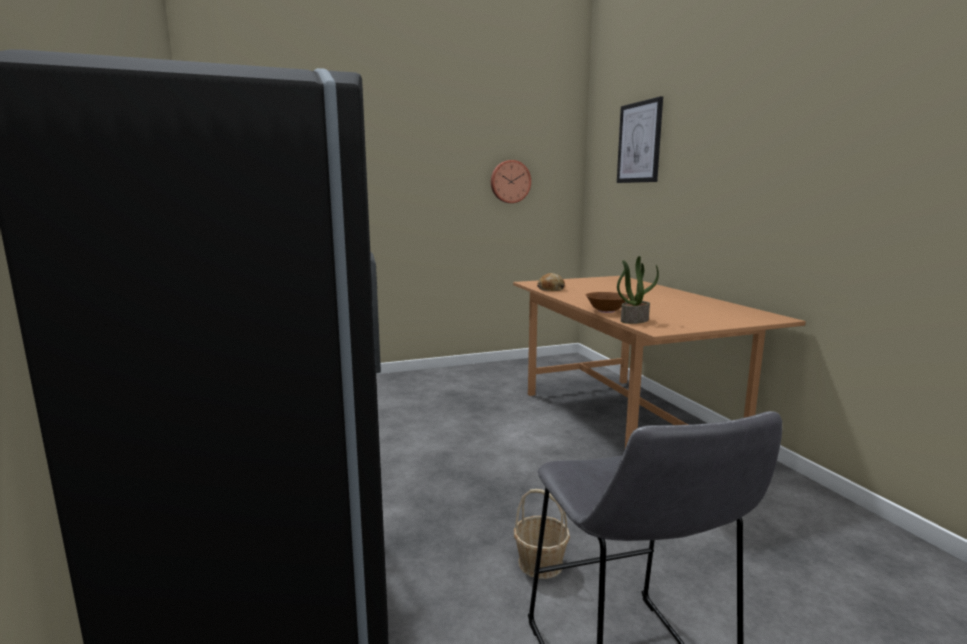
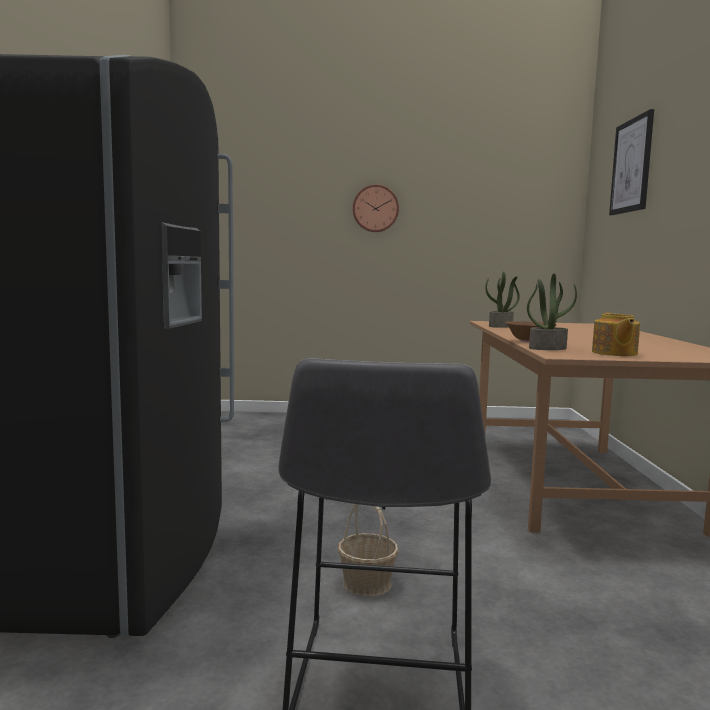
camera: 20 degrees right, 5 degrees down
wall clock [491,160,531,203] -> wall clock moved to [353,185,399,232]
bread [537,273,565,291] -> potted plant [485,271,520,328]
none -> teapot [592,313,640,356]

